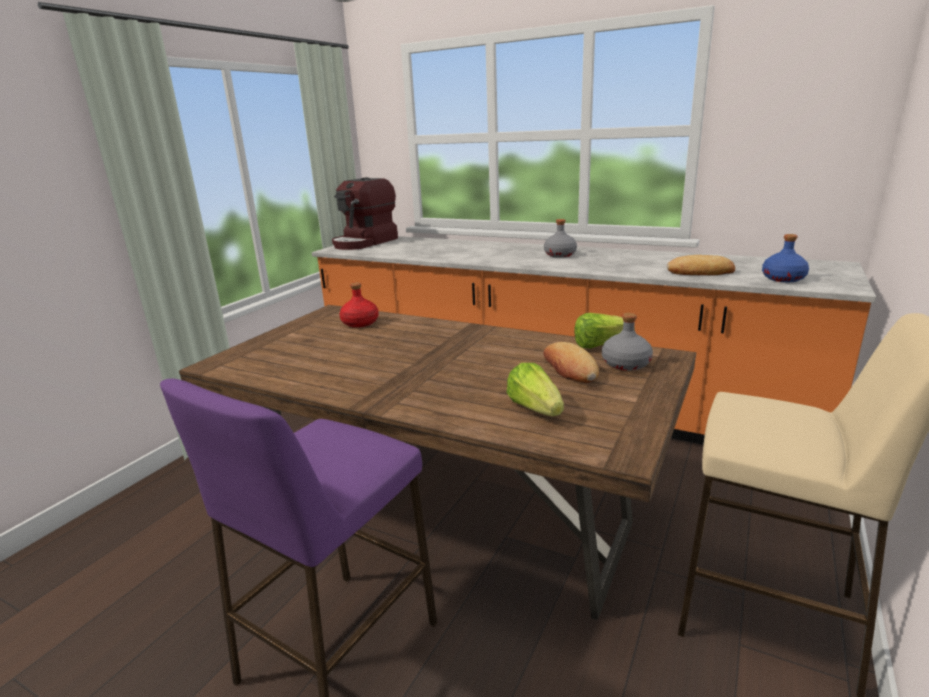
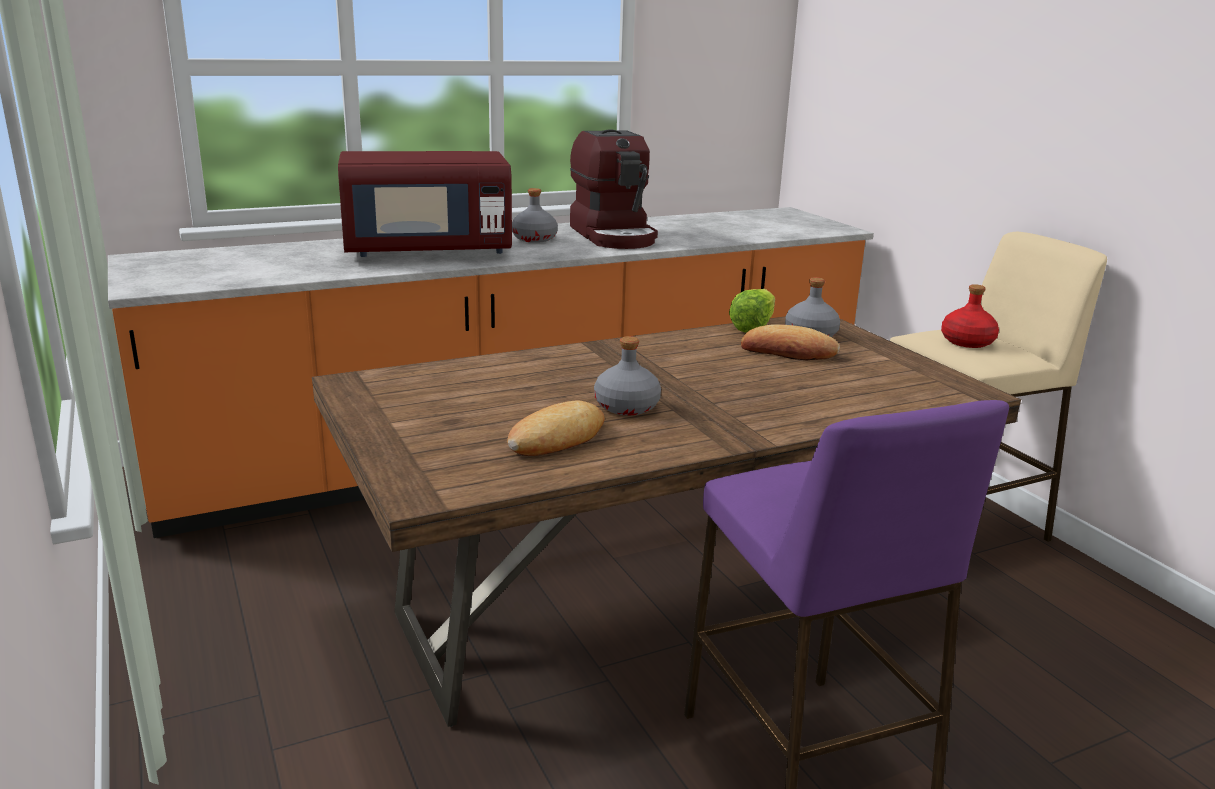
camera: 55 degrees left, 0 degrees up
coffee machine [332,177,398,250] -> coffee machine moved to [570,129,658,249]
red bottle [340,282,379,328] -> red bottle moved to [941,284,999,348]
lettuce [506,363,564,416] -> none
bread [667,255,735,276] -> bread moved to [507,400,605,456]
blue bottle [762,234,809,282] -> none
none -> red microwave [338,151,512,257]
none -> grey bottle [594,336,661,415]

